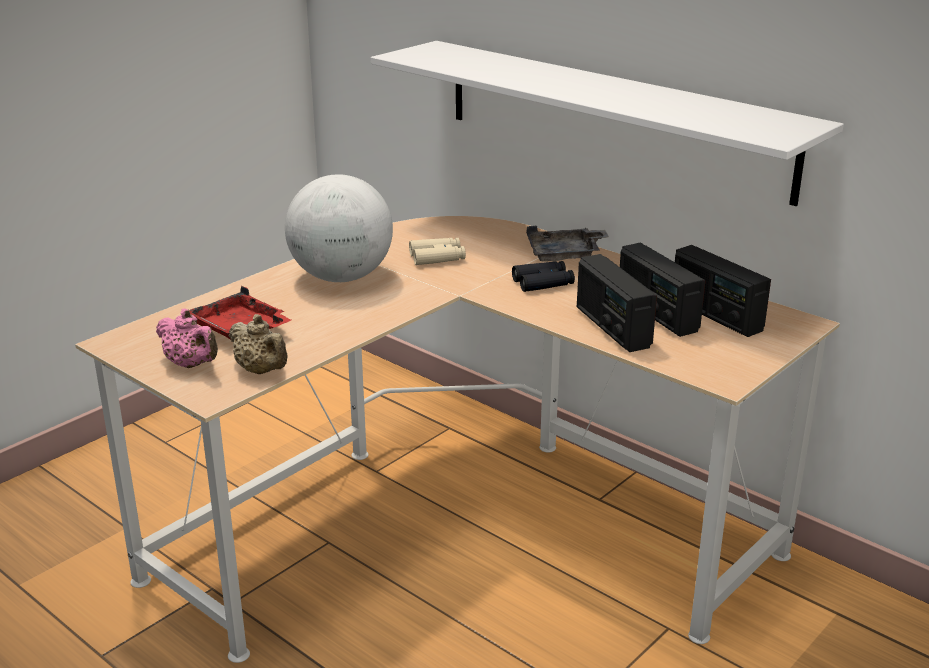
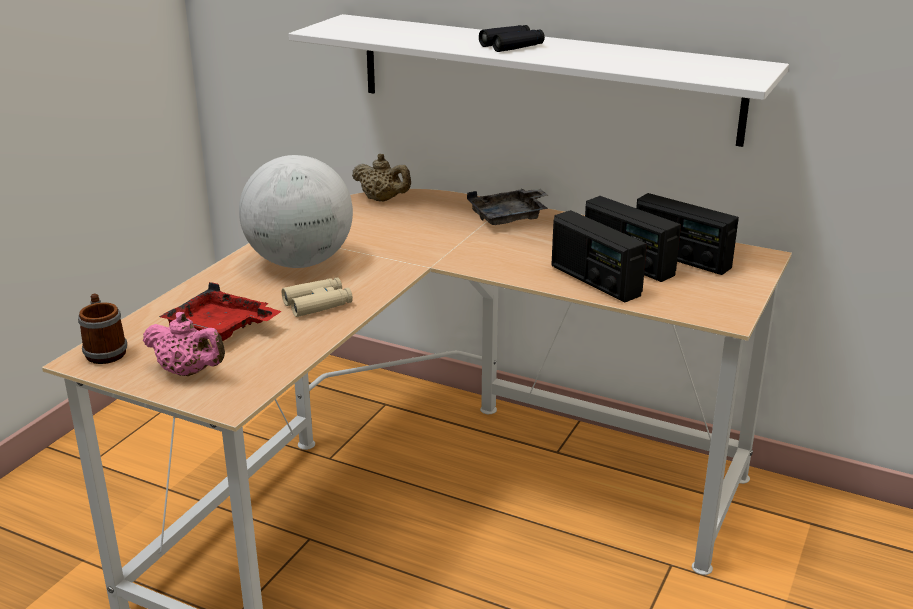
camera: 15 degrees left, 0 degrees up
beige teapot [229,314,288,374] -> beige teapot moved to [352,154,411,202]
beige binoculars [409,238,466,265] -> beige binoculars moved to [282,277,353,317]
black binoculars [512,261,575,292] -> black binoculars moved to [479,25,545,52]
none -> mug [78,294,127,364]

